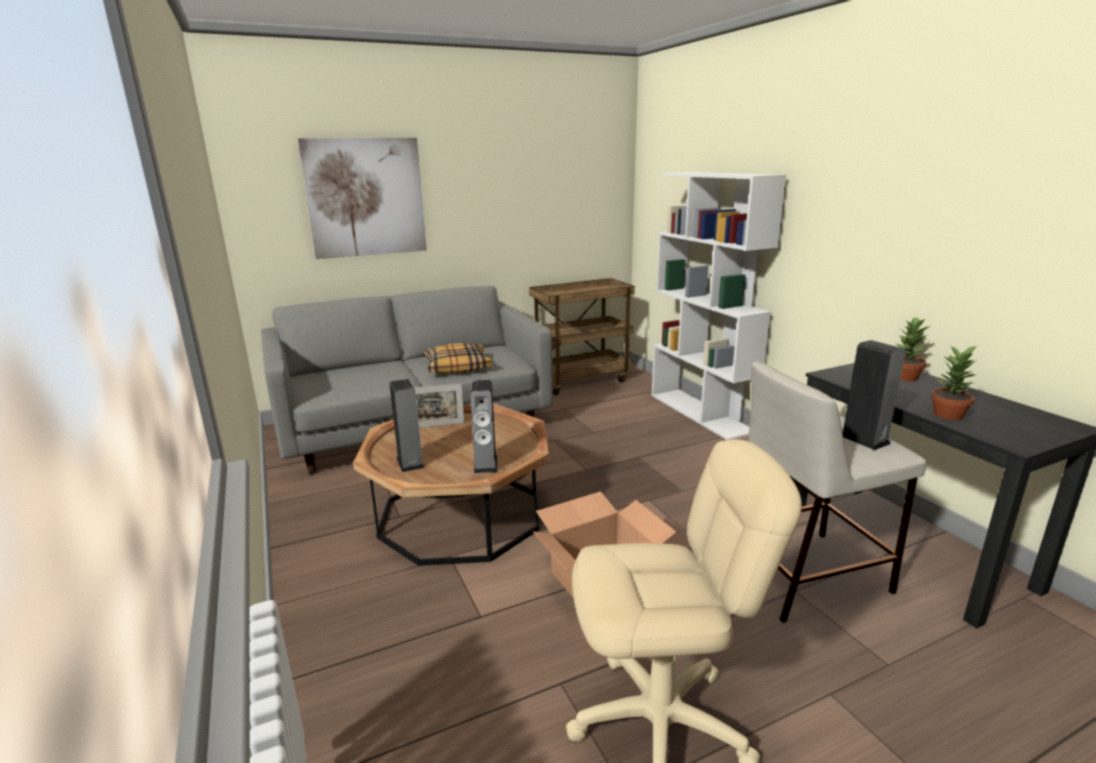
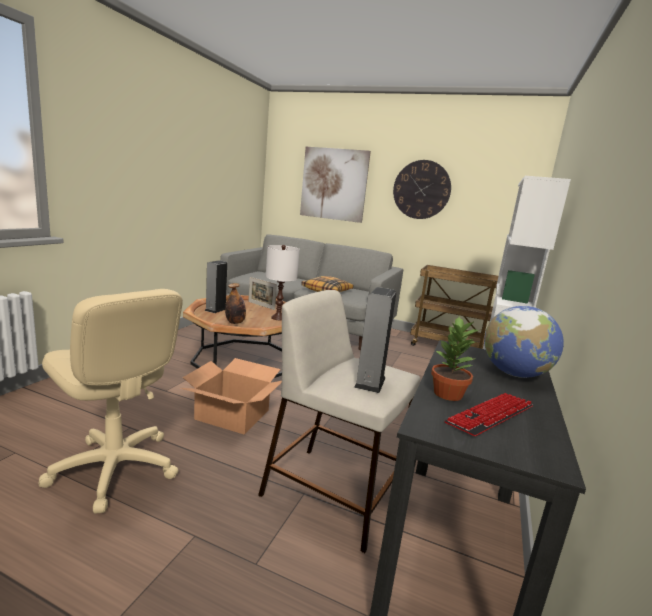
camera: 45 degrees right, 5 degrees down
speaker [470,380,497,473] -> bottle [225,283,246,324]
potted plant [896,317,932,381] -> globe [484,306,564,378]
none -> white table lamp [266,245,300,320]
none -> wall clock [393,160,451,219]
none -> keyboard [444,393,533,436]

